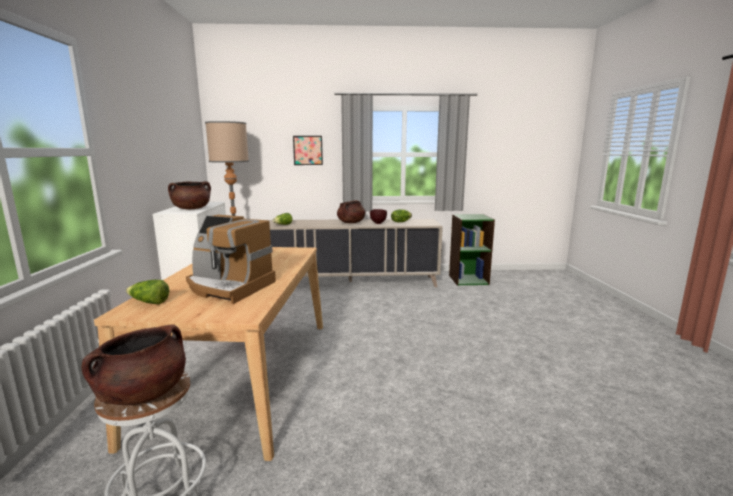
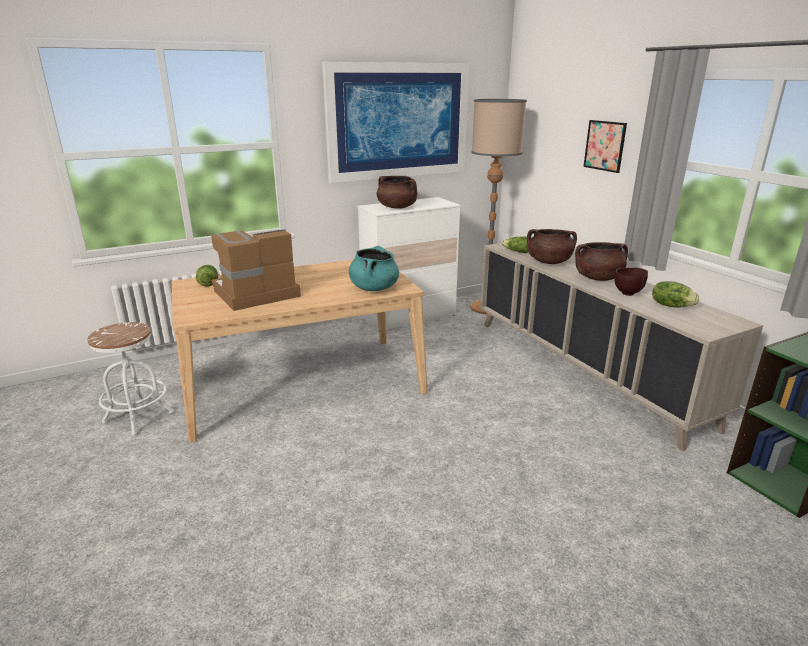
camera: 65 degrees right, 10 degrees up
brown cooking pot [82,325,186,405] -> brown cooking pot moved to [527,229,577,264]
coffee machine [186,215,276,304] -> coffee machine turned 60 degrees clockwise [211,229,301,311]
none -> picture [322,62,469,183]
none -> turquoise cooking pot [349,246,399,291]

